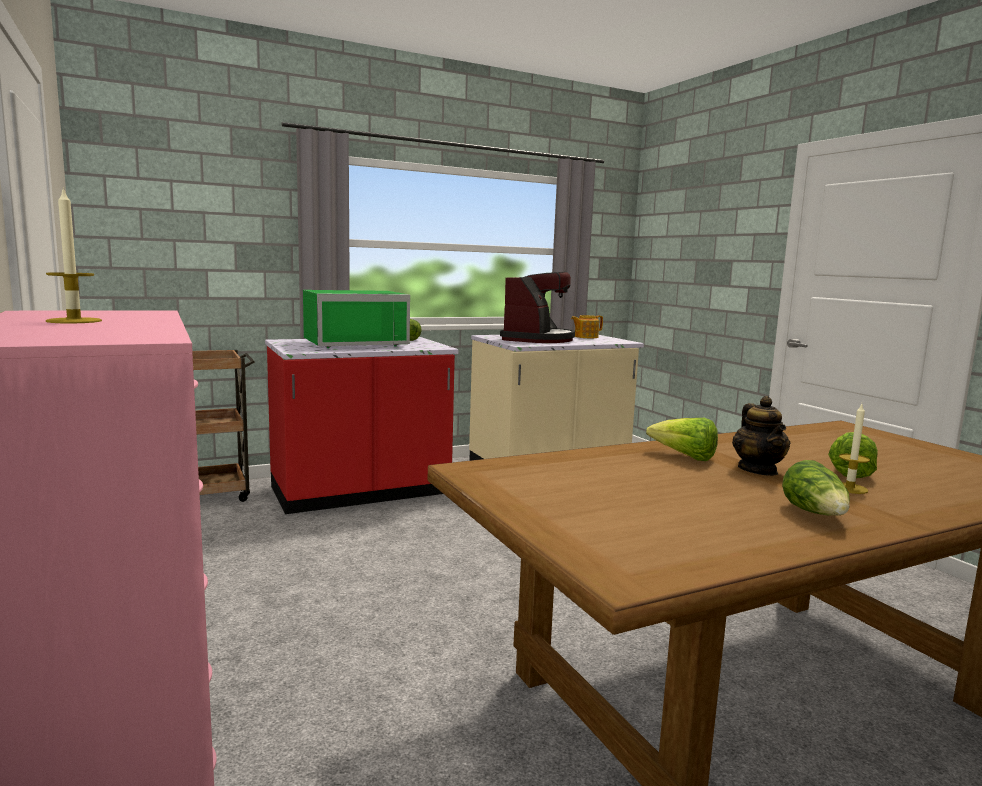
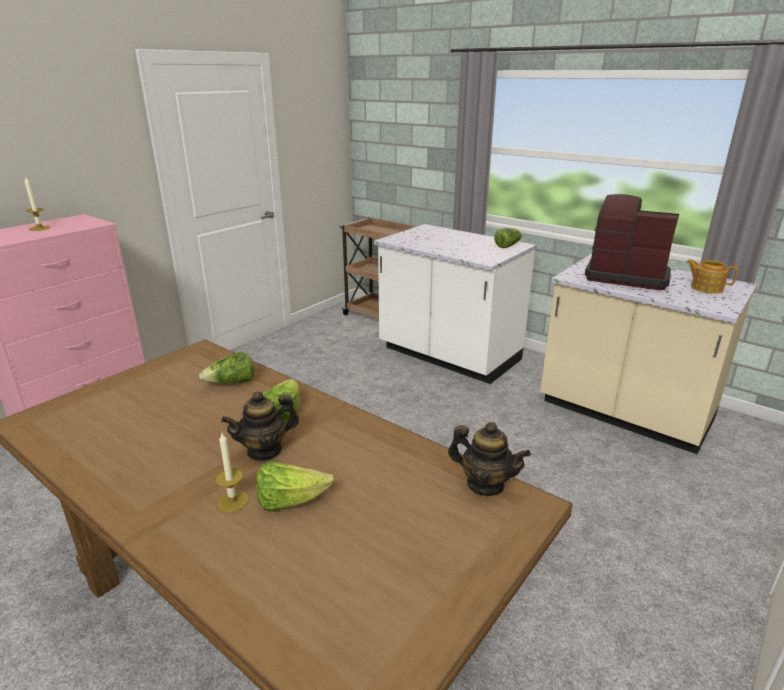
camera: 65 degrees right, 15 degrees up
red counter [265,337,459,514] -> white counter [374,224,537,384]
green microwave [303,290,410,348] -> none
coffee machine [500,272,575,343] -> coffee machine turned 150 degrees counterclockwise [585,194,679,290]
lettuce [782,460,850,516] -> lettuce moved to [199,352,254,384]
none -> teapot [448,422,531,496]

